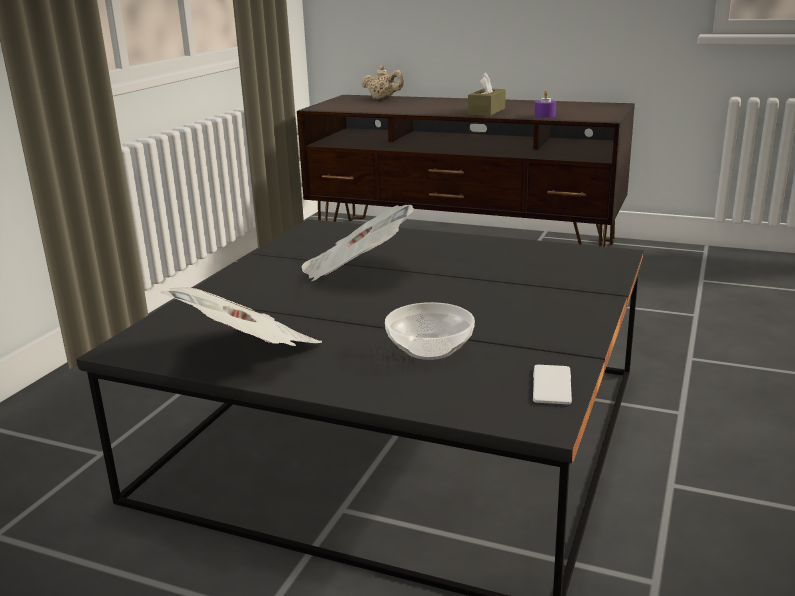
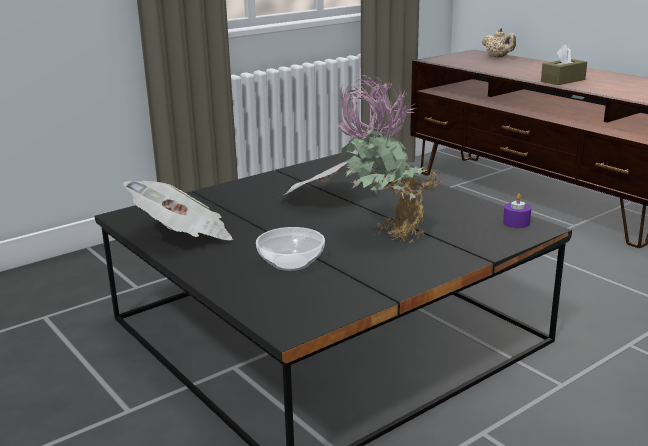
camera: 30 degrees right, 0 degrees up
phone [533,365,572,404] -> none
purple candle [535,90,556,118] -> purple candle moved to [503,194,531,228]
none -> potted plant [336,74,441,243]

